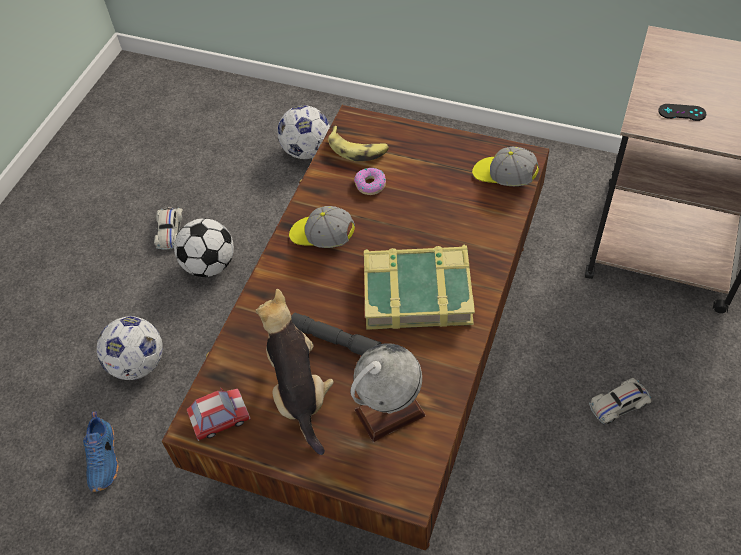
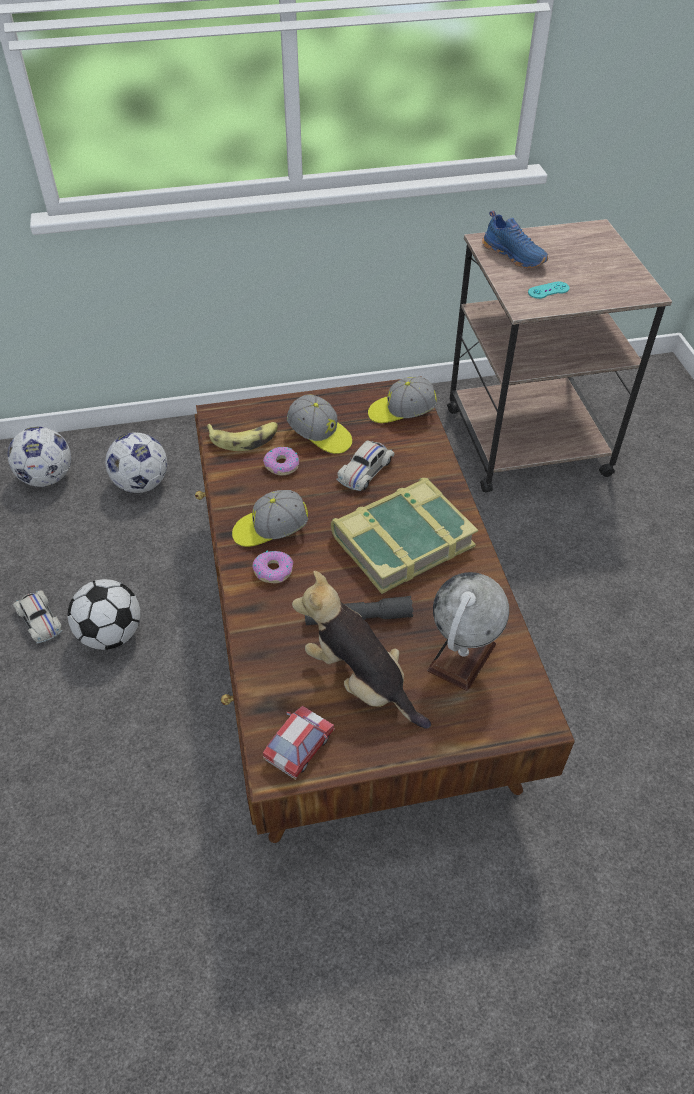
camera: 35 degrees left, 5 degrees down
blue shoe [83,412,119,492] -> blue shoe moved to [482,210,548,268]
football [97,316,163,380] -> football moved to [7,426,71,487]
white toy car [589,378,652,424] -> white toy car moved to [336,441,395,491]
black game controller [658,104,706,121] -> turquoise game controller [528,282,570,299]
none -> donut [252,551,293,583]
none -> cap [287,394,352,454]

